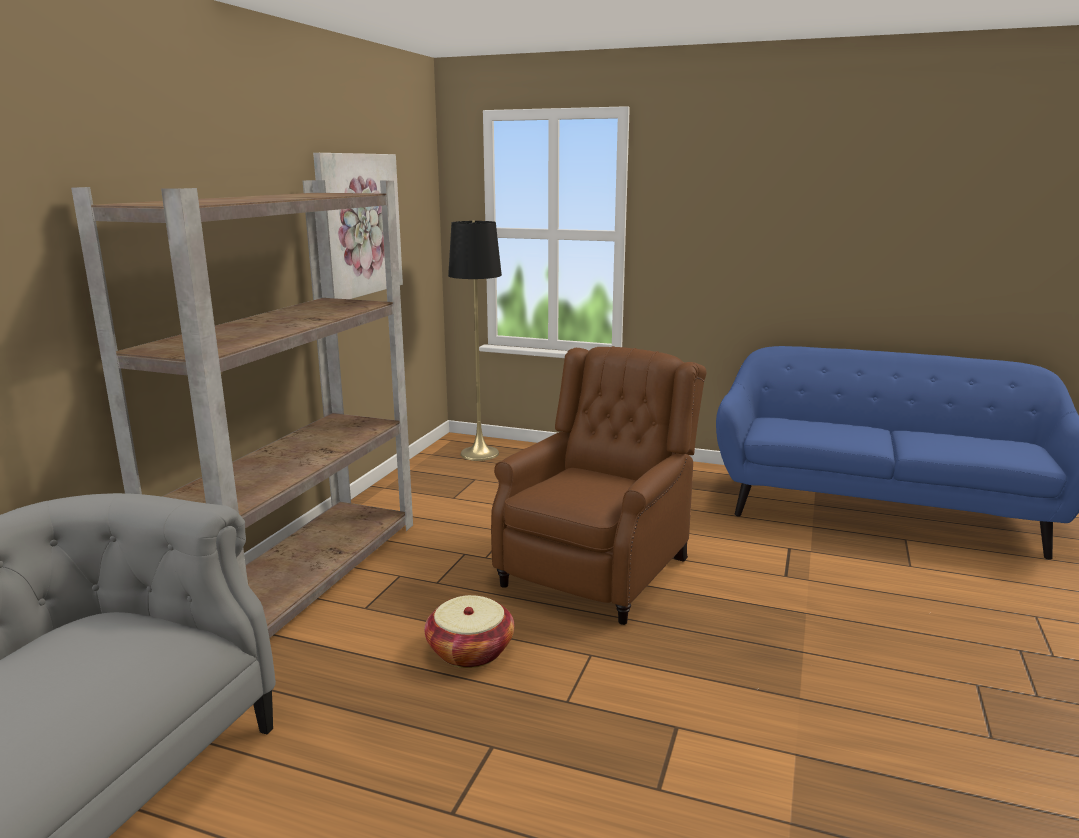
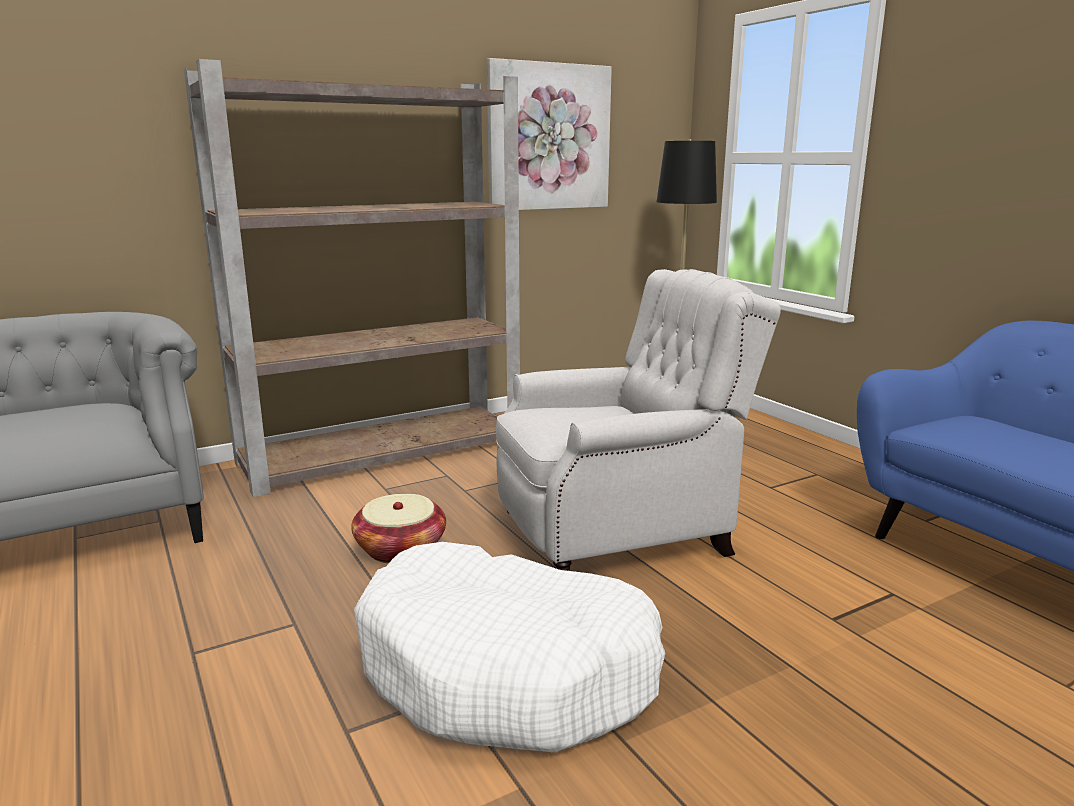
camera: 40 degrees right, 0 degrees up
brown armchair [491,346,706,625] -> white armchair [496,269,781,571]
none -> white dog bed [354,542,666,752]

